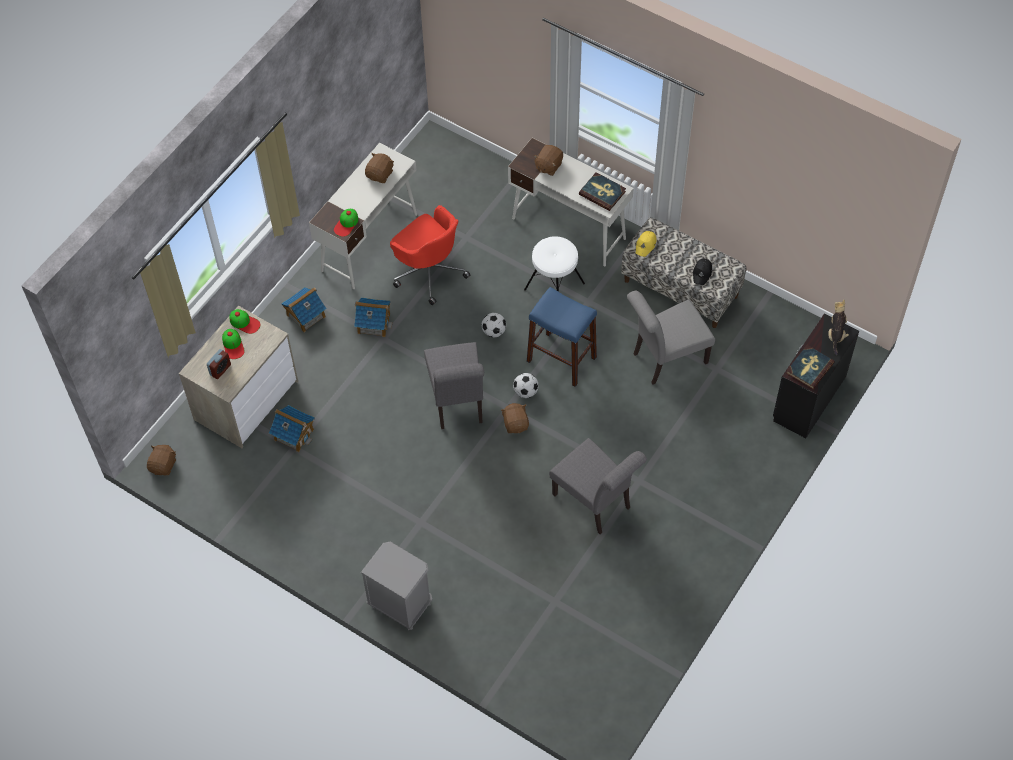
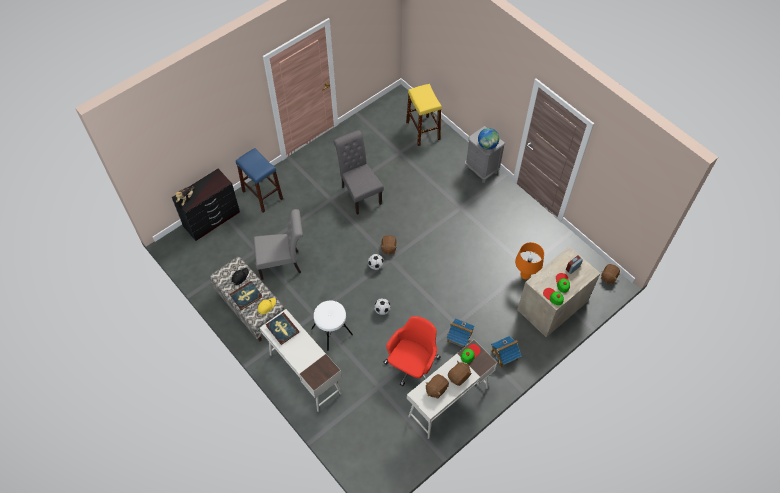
camera: 165 degrees left, 0 degrees up
toy house [269,405,315,452] -> orange table lamp [515,242,544,279]
red office chair [390,205,470,305] -> red office chair turned 60 degrees clockwise [383,316,441,386]
grey chair [424,342,484,429] -> none
blue stool [527,287,597,387] -> blue stool moved to [236,148,283,213]
brown plush toy [534,145,563,176] -> brown plush toy moved to [448,361,472,386]
book [786,345,835,390] -> book moved to [230,281,262,310]
none -> yellow stool [406,84,442,146]
none -> globe [478,128,499,150]

